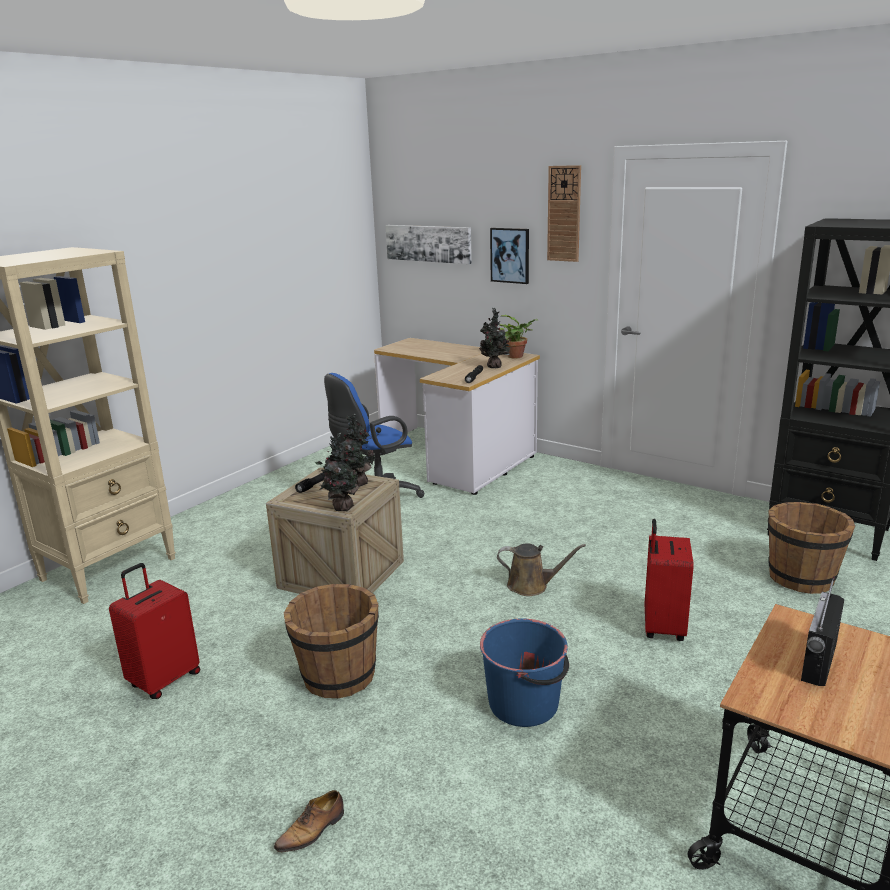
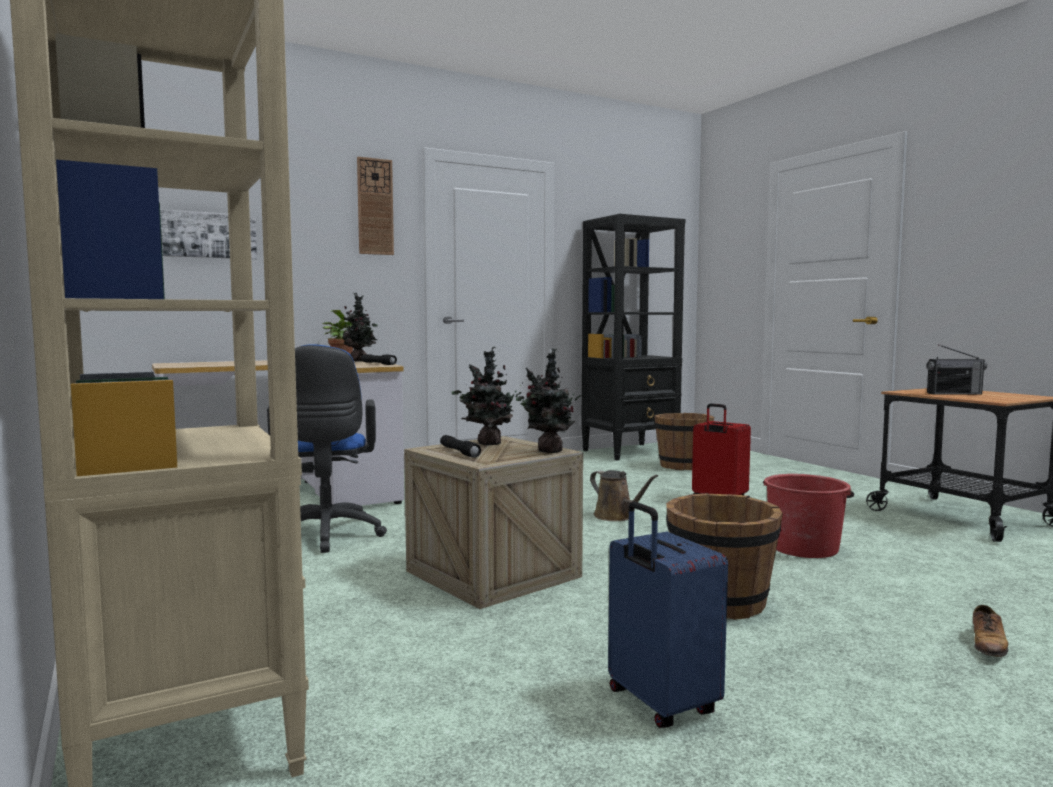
camera: 65 degrees left, 15 degrees down
red suitcase [109,563,200,699] -> blue suitcase [608,501,728,728]
shoe [274,790,344,852] -> shoe turned 45 degrees clockwise [973,605,1008,657]
blue bucket [480,618,569,727] -> red bucket [763,474,854,558]
picture [490,228,529,284] -> none
brown watering can [497,544,586,596] -> brown watering can turned 105 degrees clockwise [590,470,658,521]
radio [801,576,844,686] -> radio turned 60 degrees counterclockwise [926,344,987,395]

